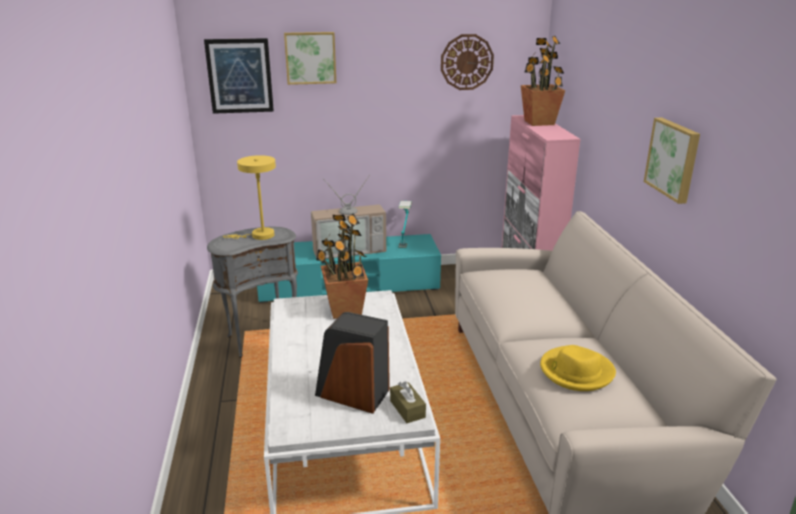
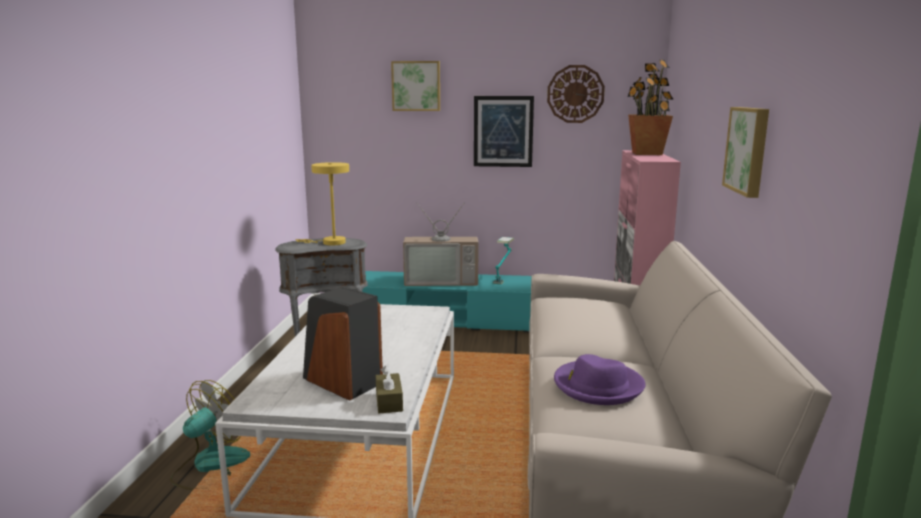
camera: 15 degrees right, 10 degrees down
picture [204,38,274,114] -> picture moved to [474,96,534,167]
potted plant [316,213,368,319] -> none
yellow hat [540,345,616,391] -> purple hat [554,354,646,405]
none -> fan [170,380,250,490]

